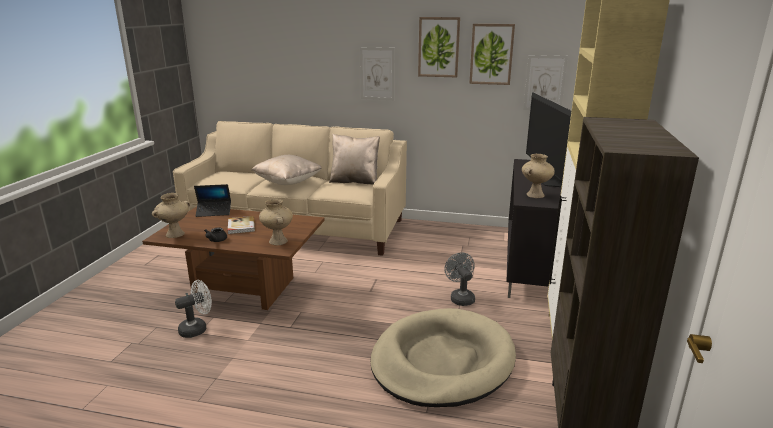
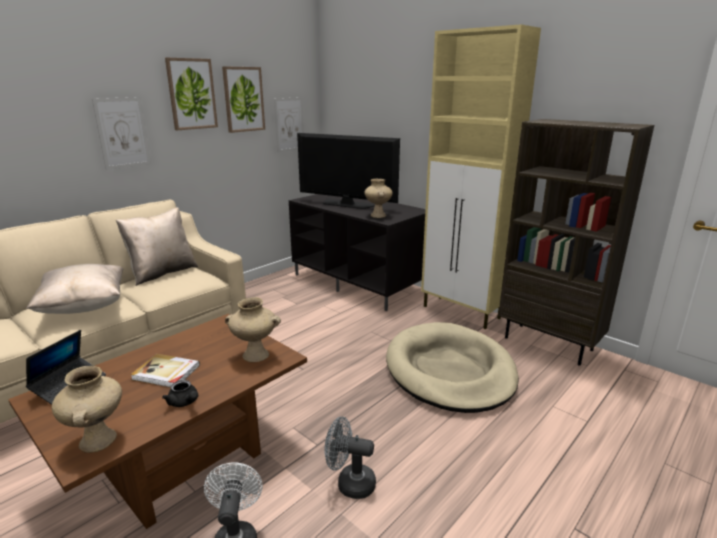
camera: 60 degrees left, 0 degrees up
grey fan [444,252,475,306] -> grey fan moved to [324,417,376,499]

